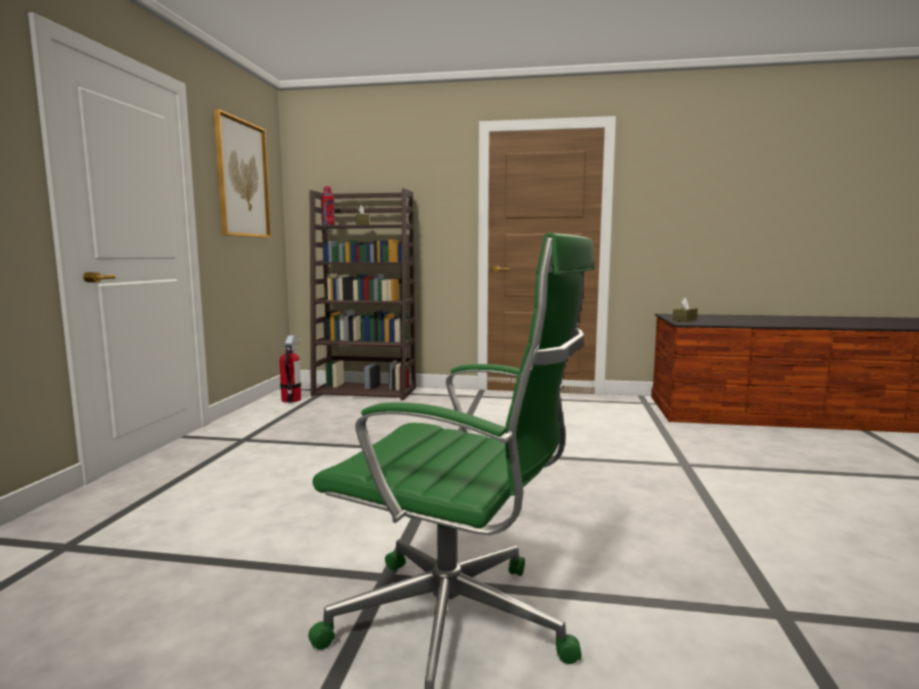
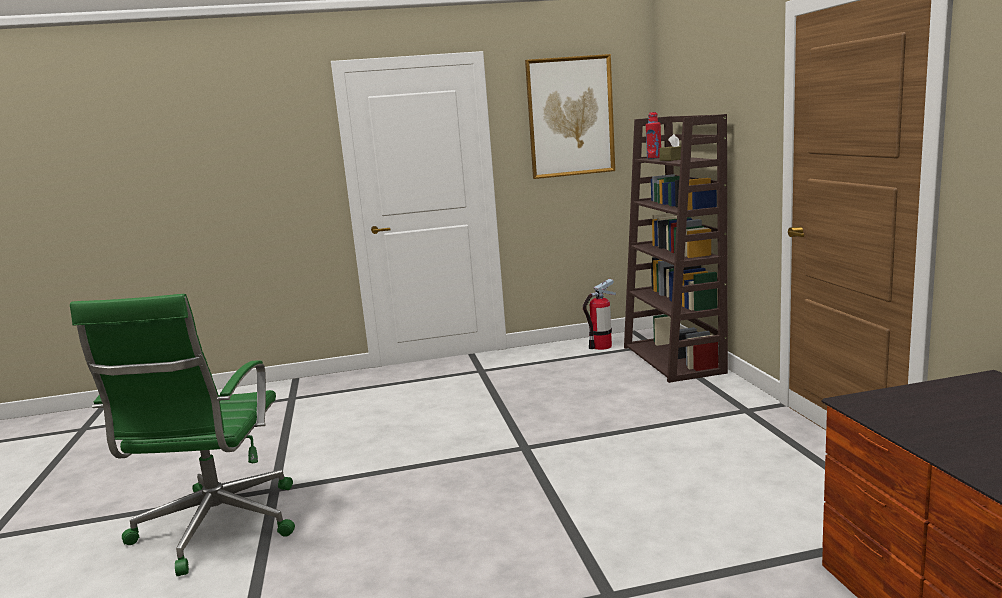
camera: 70 degrees right, 5 degrees up
brown tissue box [673,298,698,322] -> none

